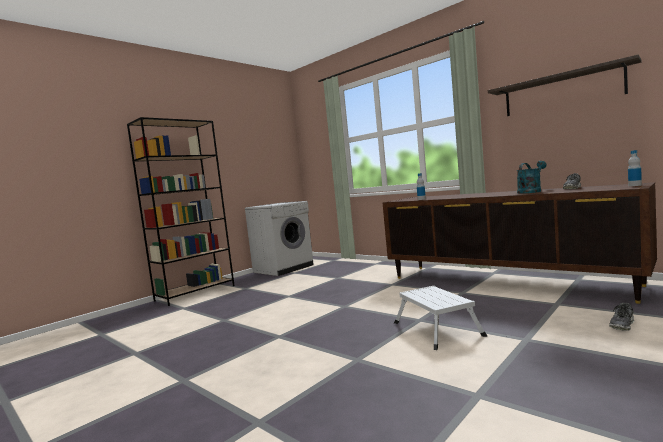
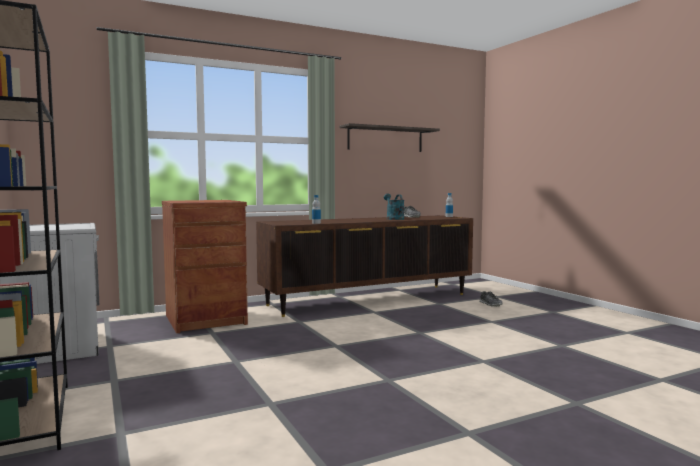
camera: 70 degrees left, 0 degrees up
white step ladder [394,286,487,350] -> none
none -> brown dresser [162,200,248,334]

